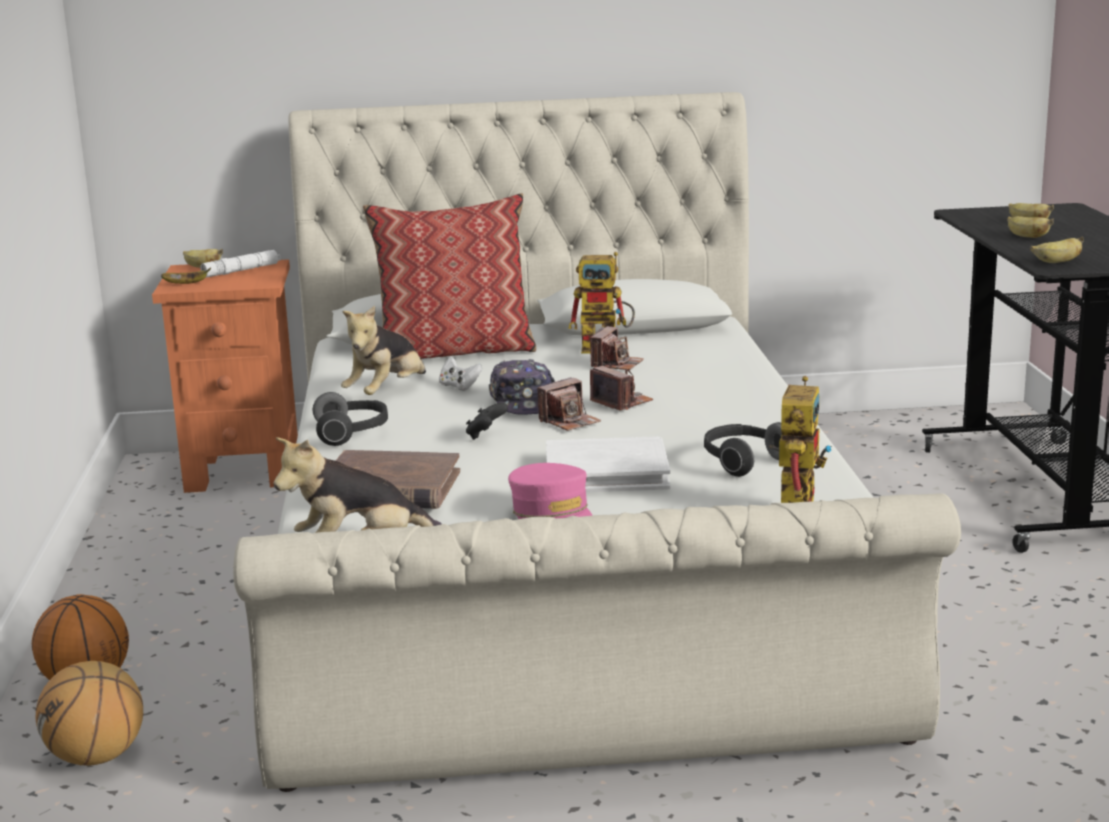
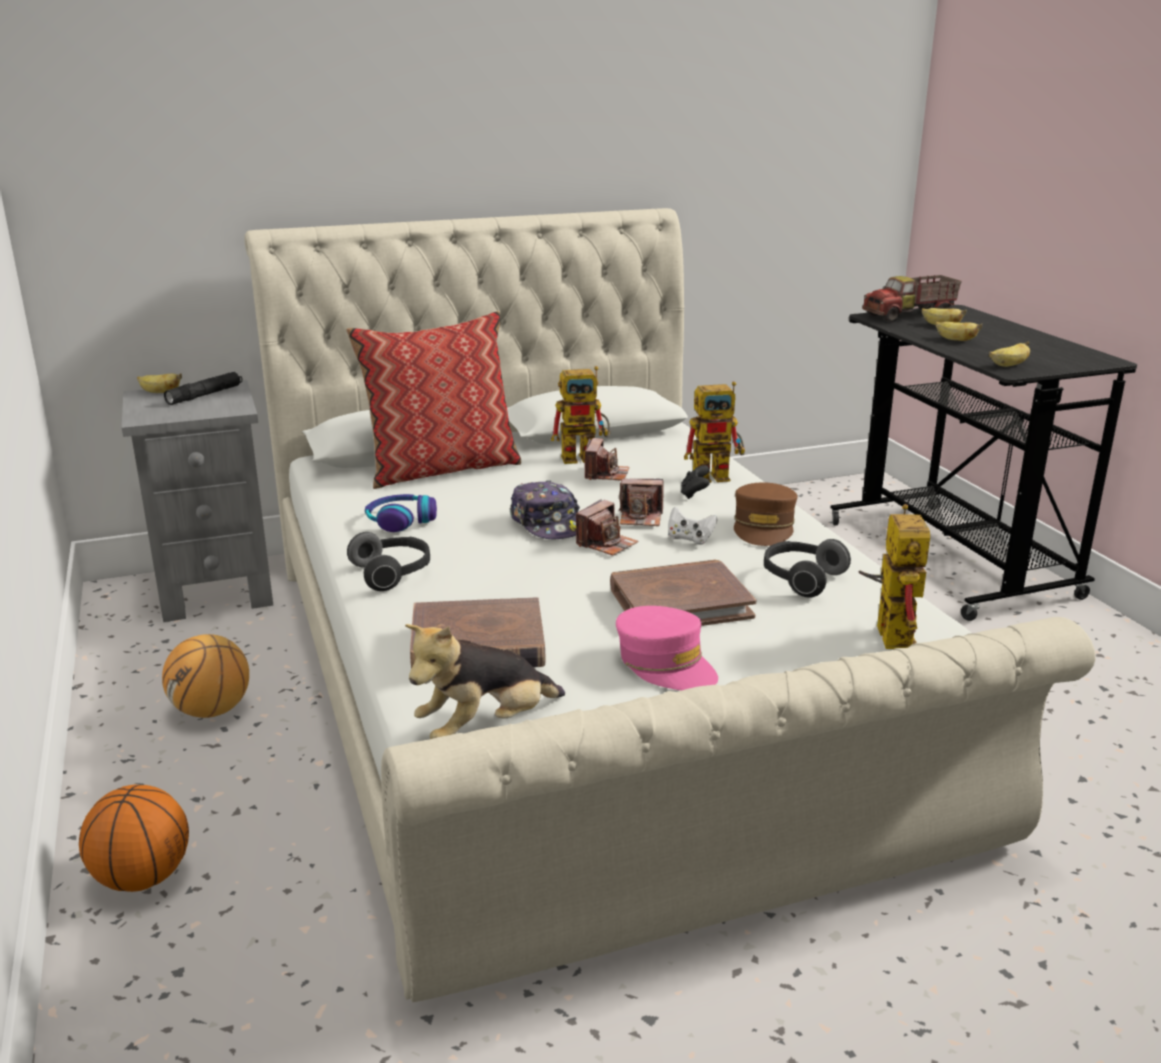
camera: 15 degrees left, 5 degrees up
basketball [35,661,143,766] -> basketball moved to [162,634,249,718]
orange nightstand [152,259,298,493] -> grey nightstand [122,380,273,622]
banana [161,268,211,284] -> none
white flashlight [200,250,281,278] -> black flashlight [164,372,242,405]
plush toy [341,306,426,395] -> headphones [365,494,437,532]
white game controller [439,356,482,391] -> white game controller moved to [668,507,718,544]
black game controller [466,403,508,440] -> black game controller moved to [681,465,710,499]
white book [546,436,670,492] -> brown book [610,560,756,626]
camera [590,366,653,411] -> camera turned 150 degrees clockwise [619,479,663,526]
none -> toy robot [684,381,745,483]
none -> brown cap [734,482,797,546]
none -> toy truck [862,275,962,322]

